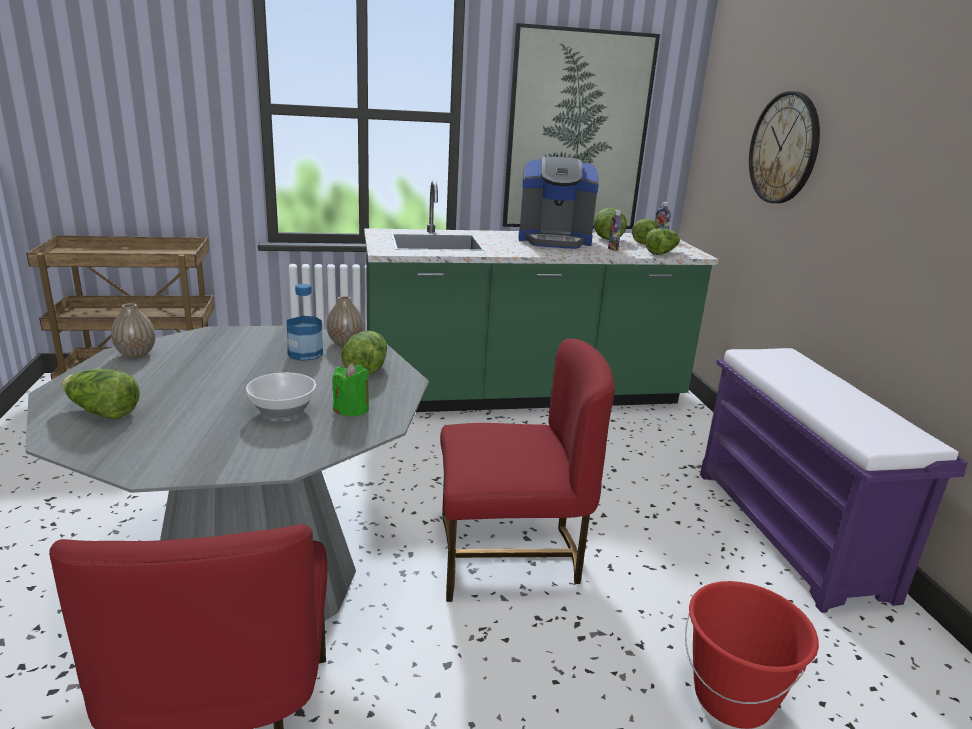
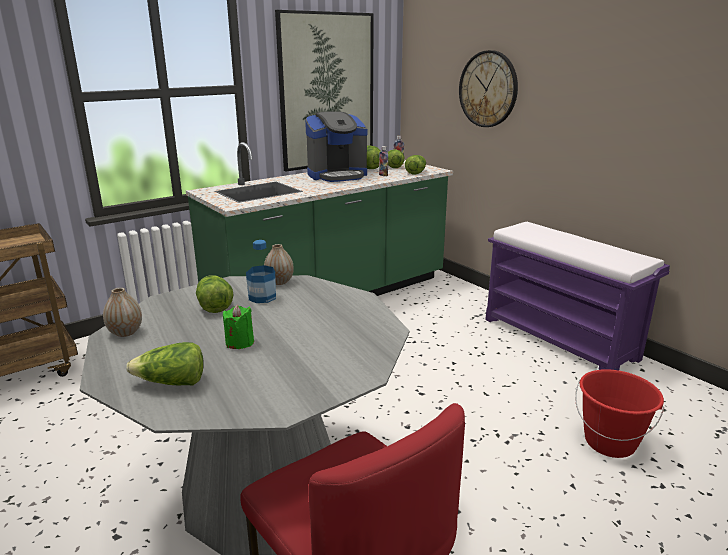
camera: 25 degrees left, 0 degrees up
bowl [246,373,316,420] -> none
green candle [332,363,369,417] -> green candle moved to [223,305,254,349]
lettuce [341,331,387,375] -> lettuce moved to [196,275,234,313]
red chair [440,339,614,602] -> none

